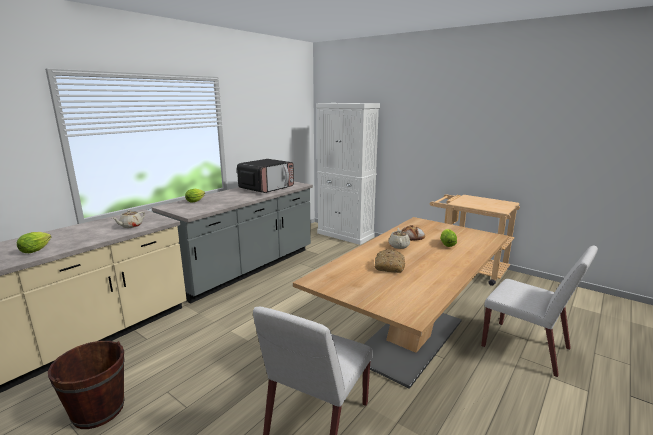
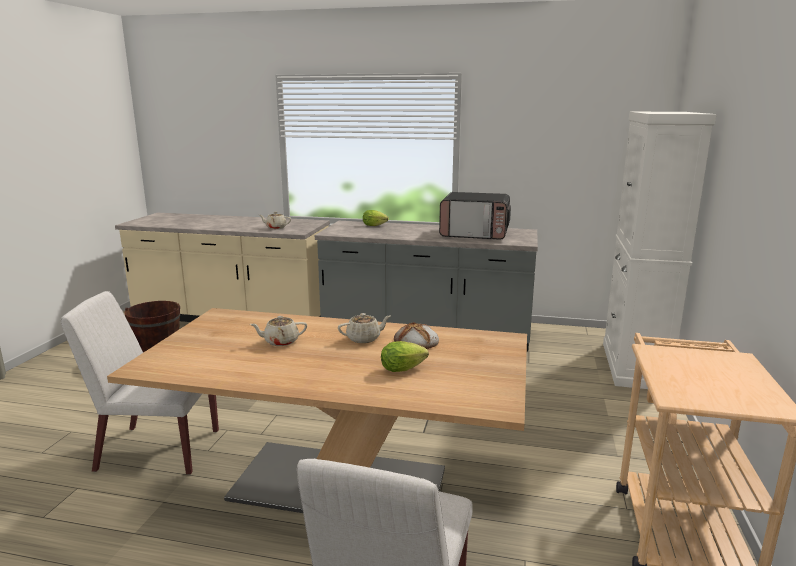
camera: 65 degrees right, 0 degrees up
lettuce [17,232,51,253] -> none
bread [375,249,405,273] -> beige teapot [250,316,307,346]

